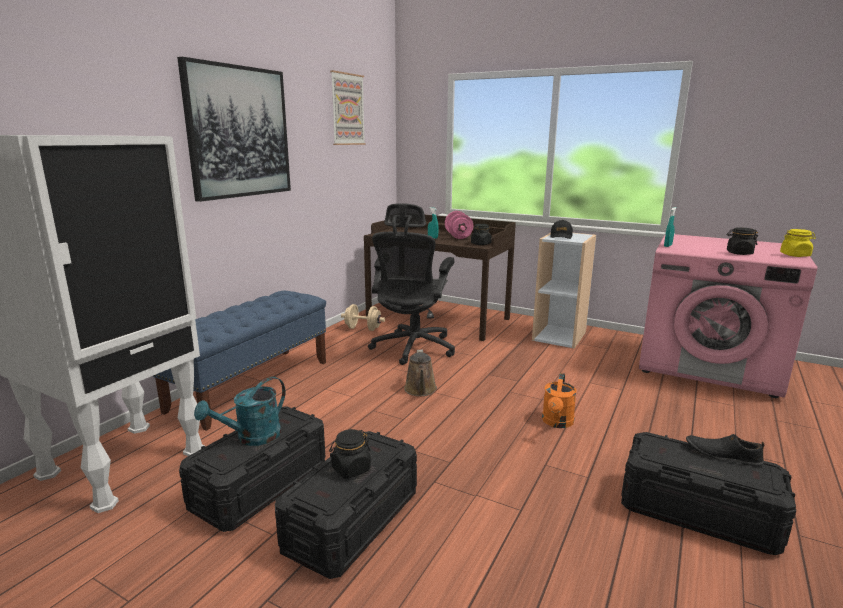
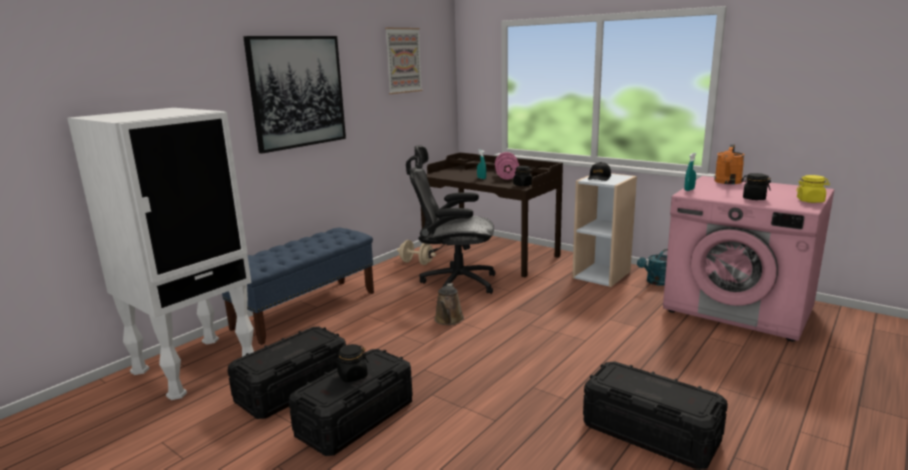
camera: 10 degrees right, 0 degrees up
turquoise watering can [194,377,285,446] -> turquoise watering can moved to [637,249,668,286]
office chair [368,203,455,365] -> office chair turned 75 degrees clockwise [406,145,495,294]
orange watering can [542,373,577,428] -> orange watering can moved to [714,144,745,184]
black shoe [686,434,764,467] -> none

